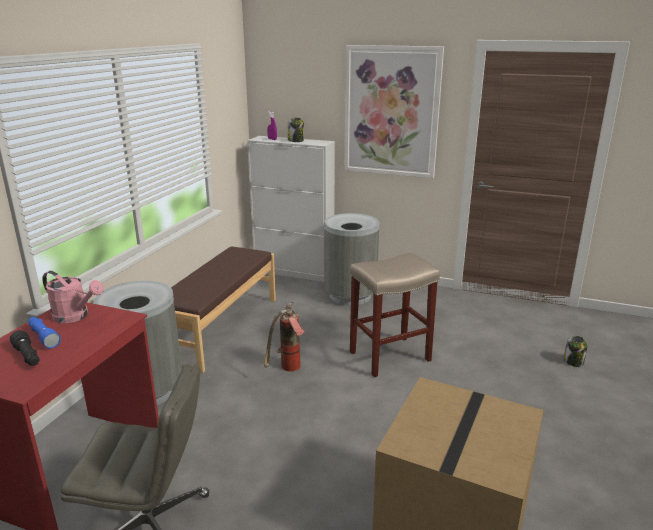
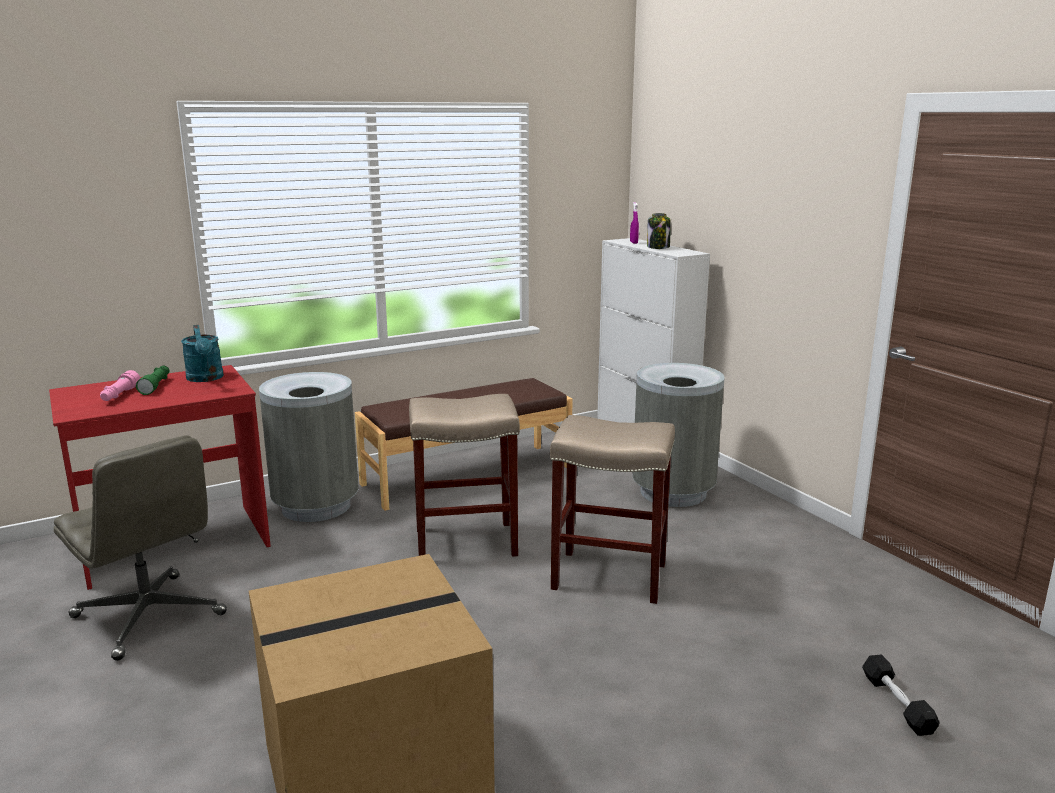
camera: 40 degrees right, 5 degrees down
black flashlight [10,330,40,366] -> pink flashlight [100,370,140,401]
blue flashlight [28,317,61,348] -> green flashlight [136,366,169,395]
pink watering can [42,271,104,323] -> turquoise watering can [181,325,224,382]
fire extinguisher [264,302,304,372] -> beige stool [409,394,520,557]
picture [344,45,444,178] -> none
jar [564,335,587,367] -> black dumbbell [862,654,940,736]

